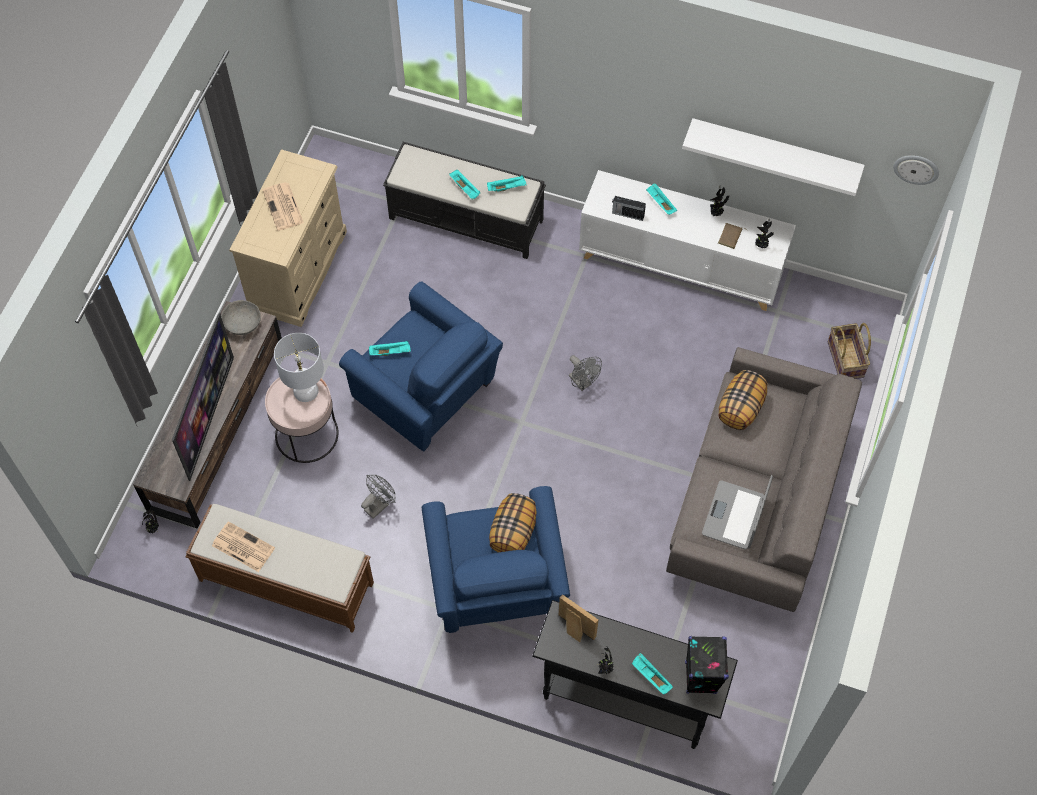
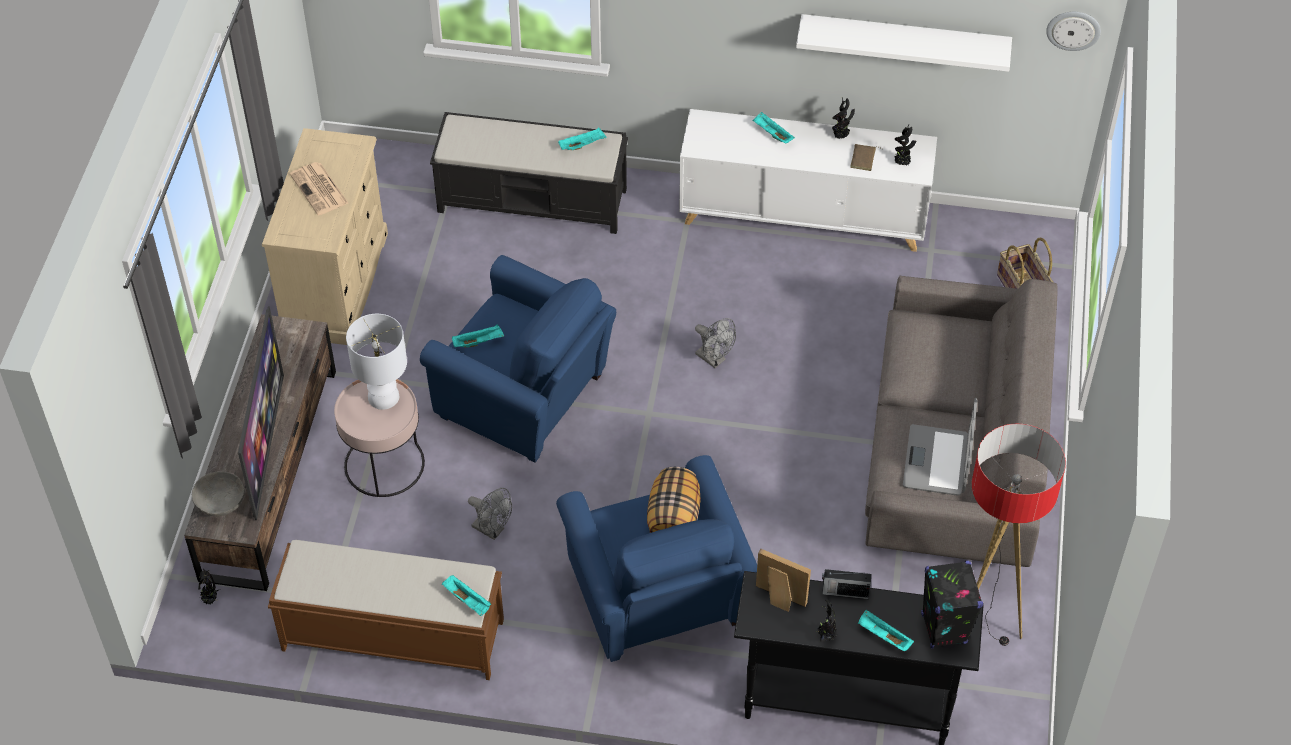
camera: 10 degrees left, 10 degrees down
newspaper [212,521,275,572] -> none
grey bowl [221,300,261,335] -> grey bowl moved to [192,472,245,516]
grey fan [361,475,395,519] -> grey fan turned 90 degrees clockwise [468,488,512,540]
turquoise tray [449,170,480,200] -> turquoise tray moved to [442,575,491,616]
radio [612,196,646,221] -> radio moved to [822,569,871,599]
pillow [719,370,767,430] -> none
none -> floor lamp [972,424,1066,646]

